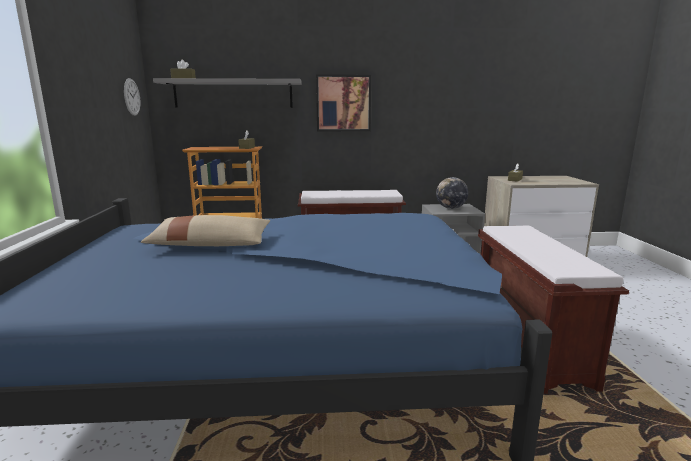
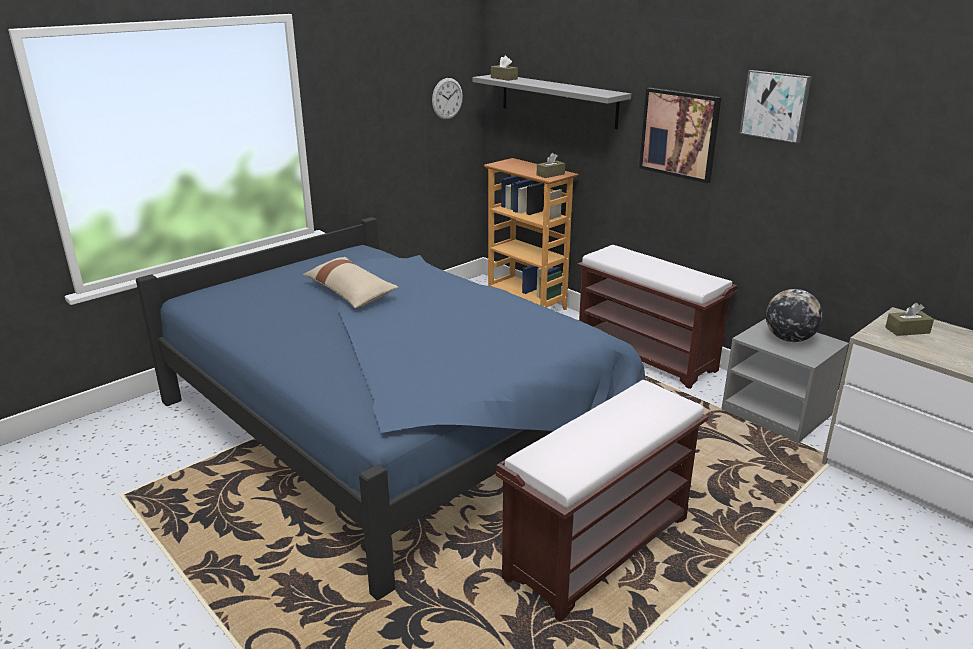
camera: 50 degrees right, 10 degrees up
none -> picture [739,70,812,143]

